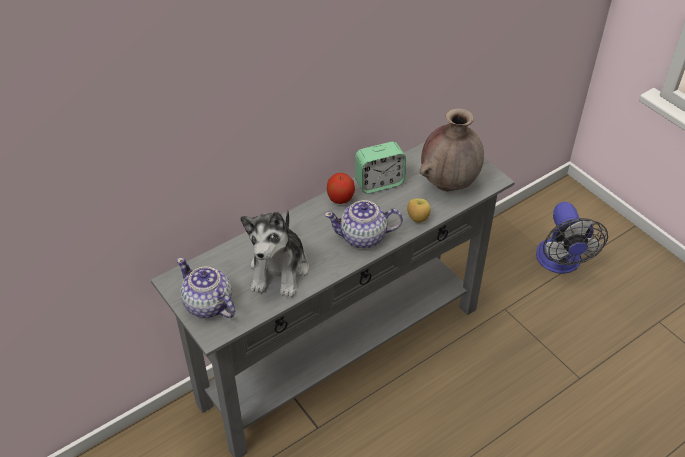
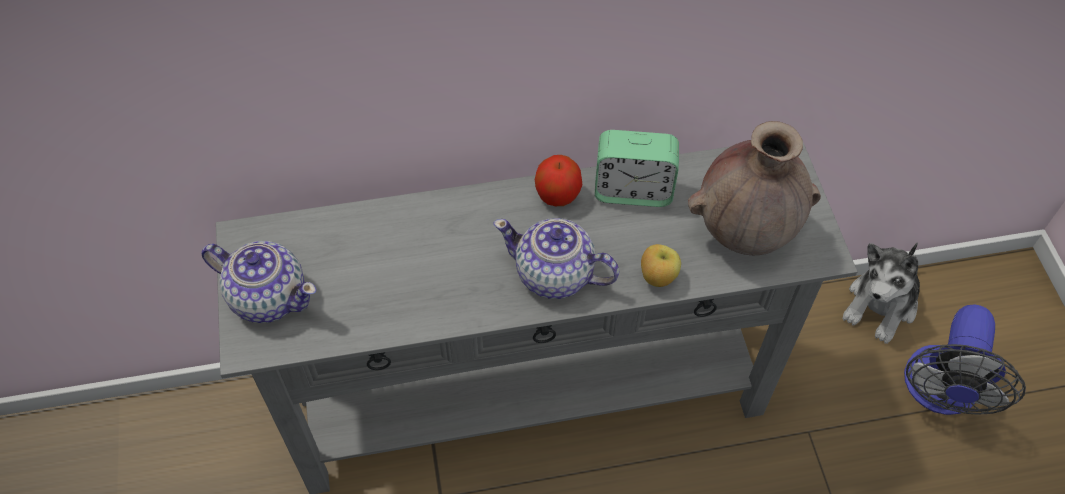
camera: 25 degrees right, 10 degrees up
teapot [177,258,235,318] -> teapot turned 135 degrees clockwise [202,241,317,323]
plush toy [240,210,309,298] -> plush toy moved to [842,242,920,344]

